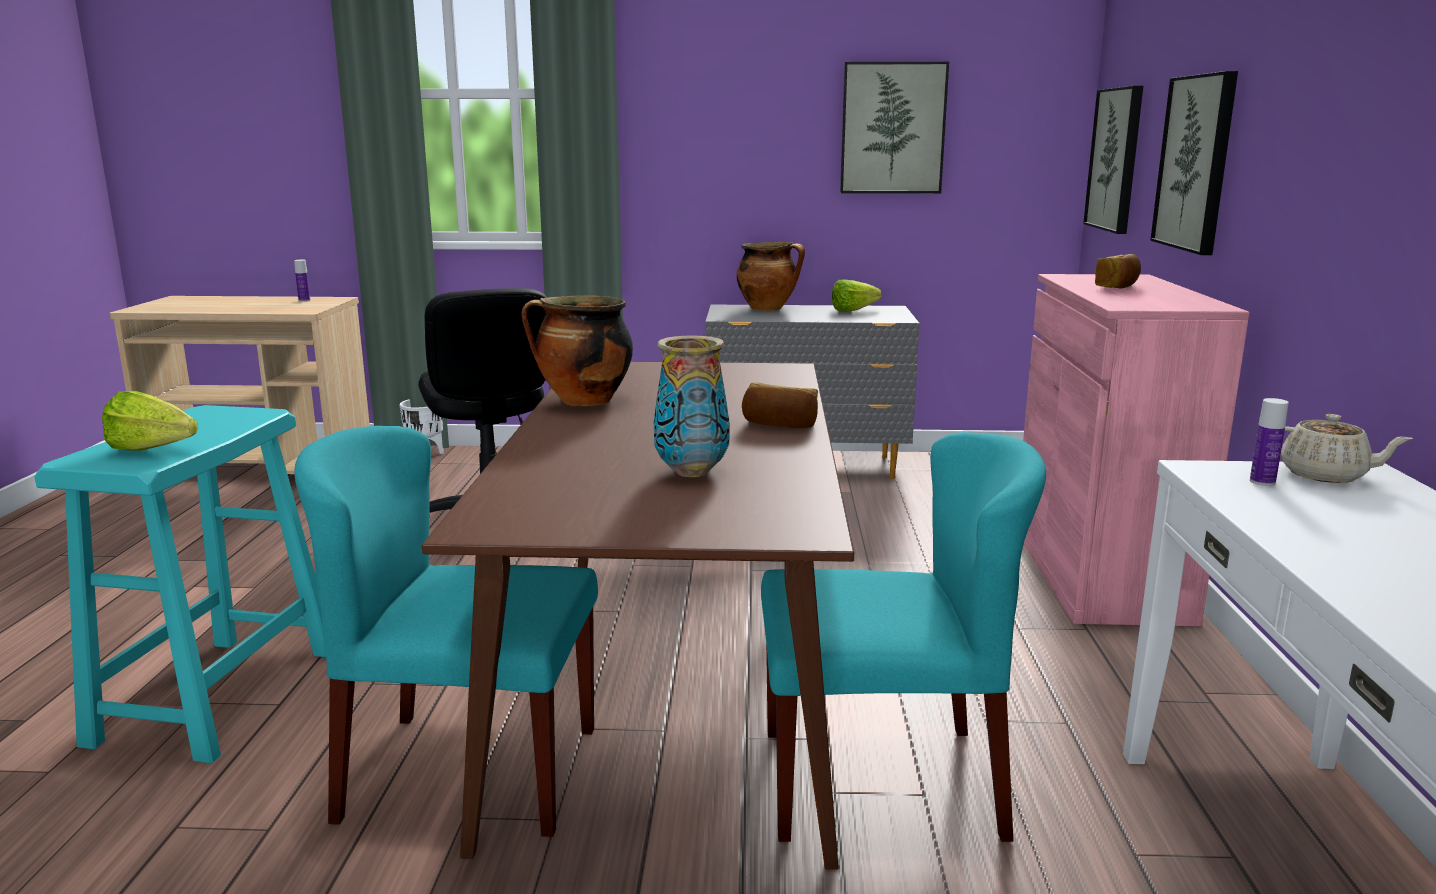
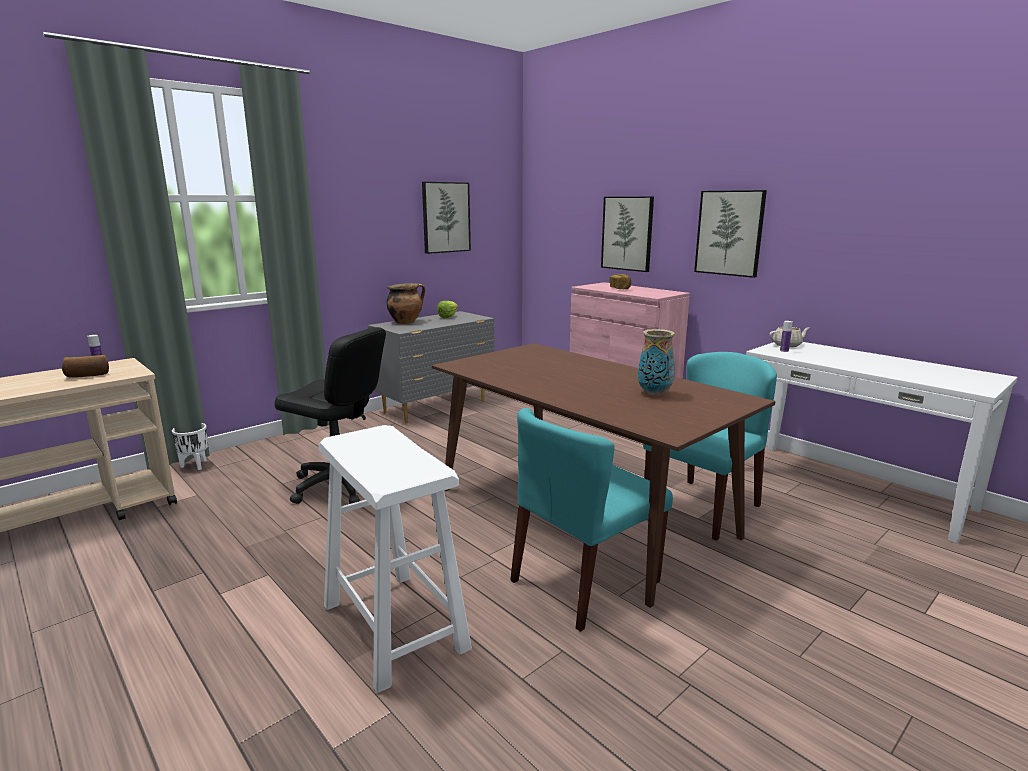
camera: 45 degrees left, 0 degrees up
turquoise stool [34,405,326,763] -> white stool [318,425,472,693]
lettuce [102,391,198,451] -> none
cooking pot [521,295,633,406] -> none
bread [742,382,818,428] -> bread moved to [62,355,109,378]
picture [1083,86,1143,234] -> picture moved to [694,190,767,278]

